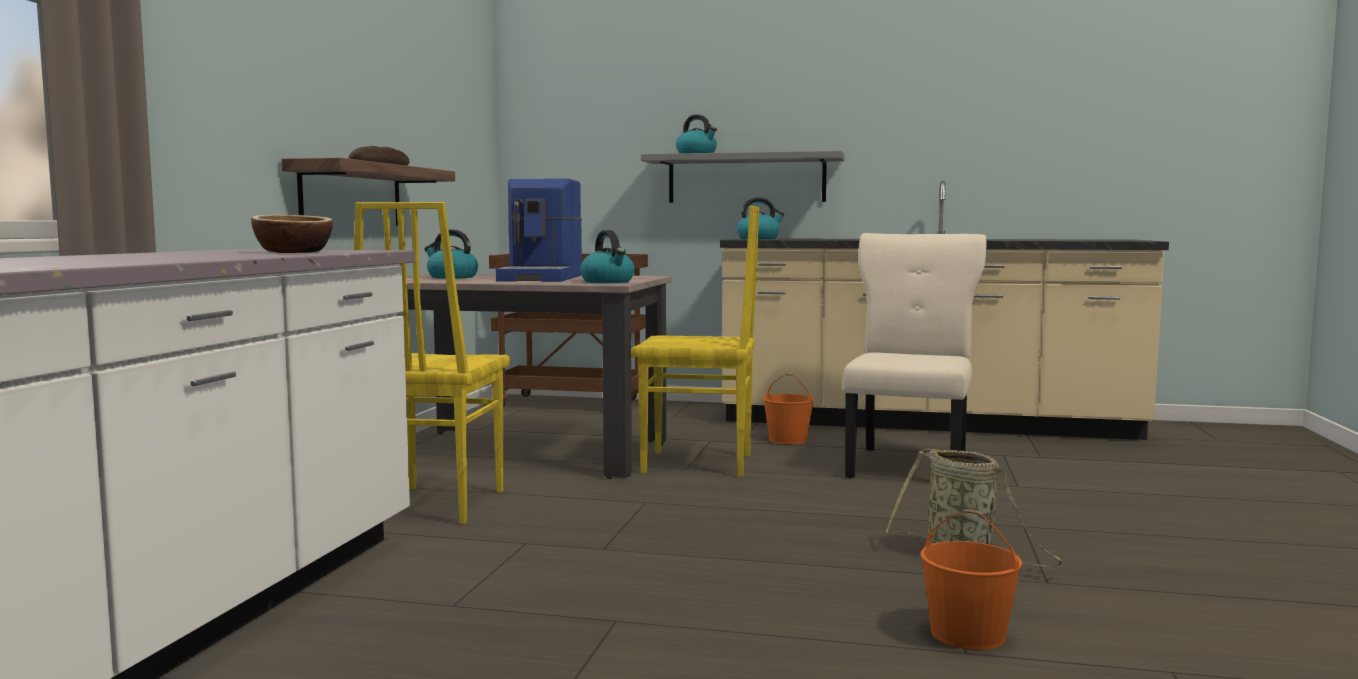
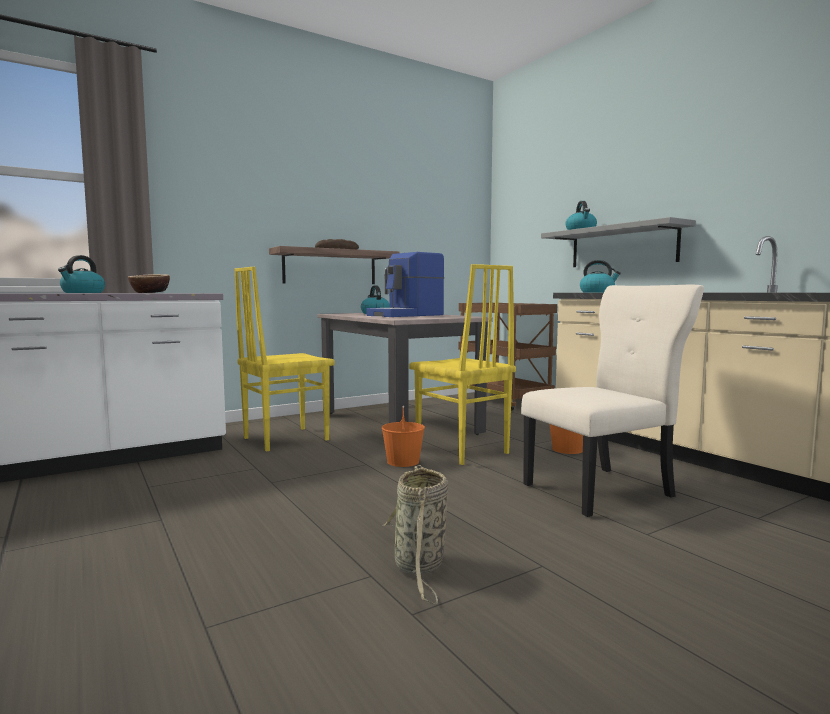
camera: 45 degrees right, 0 degrees up
kettle [580,230,635,283] -> kettle moved to [58,255,105,293]
orange bucket [920,510,1022,650] -> orange bucket moved to [382,406,425,467]

